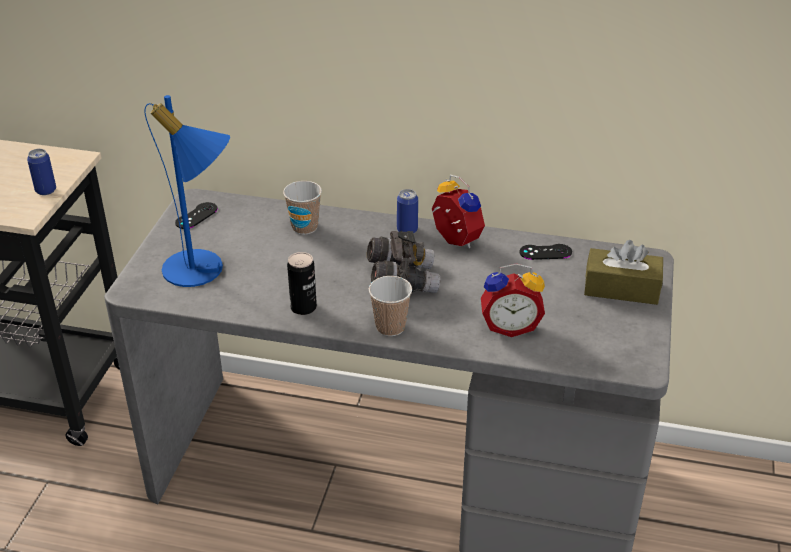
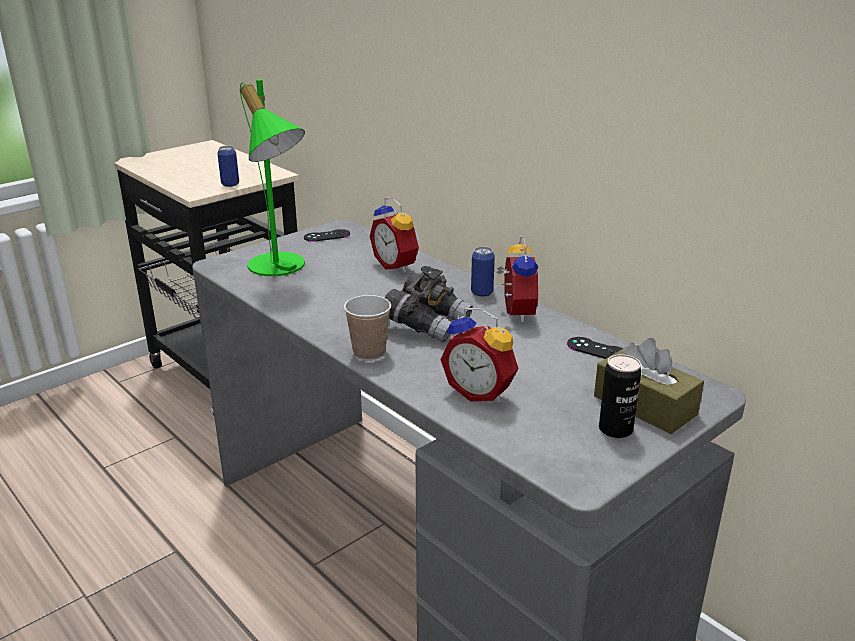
camera: 35 degrees right, 10 degrees down
blue table lamp [144,95,230,287] -> green table lamp [240,79,305,276]
cup [283,181,322,235] -> alarm clock [370,197,419,273]
can [287,252,317,315] -> can moved to [599,354,641,438]

